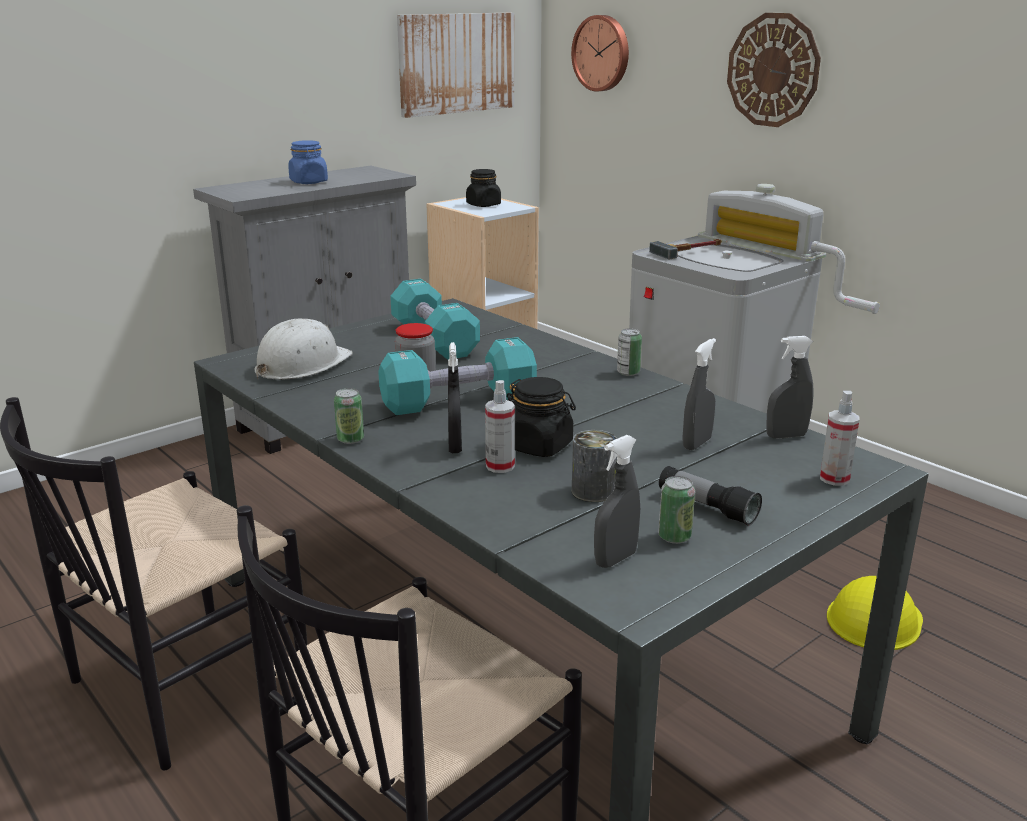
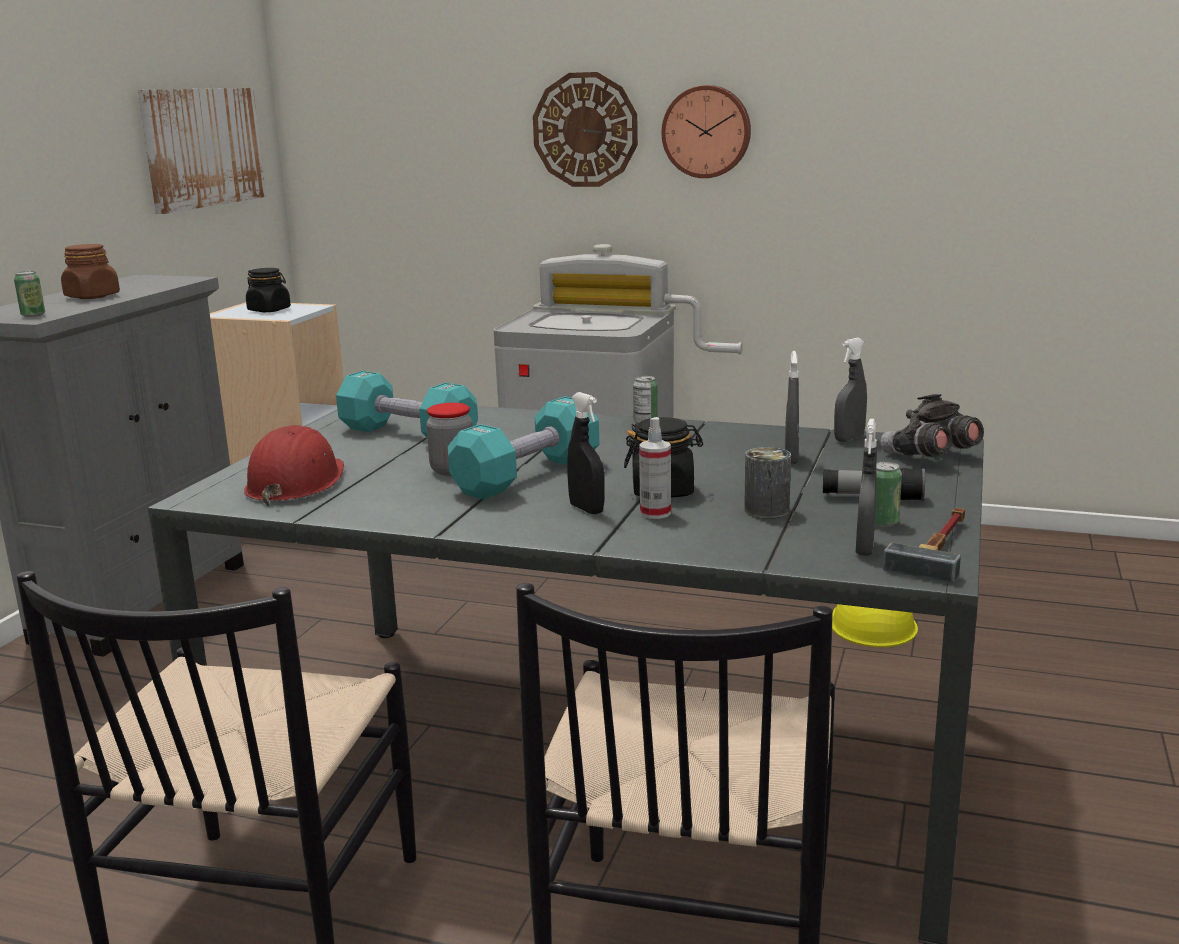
camera: 30 degrees left, 5 degrees down
white hard hat [254,319,353,380] -> red hard hat [244,425,344,506]
blue jar [288,140,328,184] -> brown jar [61,244,120,299]
can [334,388,364,444] -> can moved to [14,271,45,317]
wall clock [571,15,629,92] -> wall clock moved to [661,85,751,178]
hammer [649,239,722,259] -> hammer moved to [883,508,965,583]
spray bottle [820,391,860,486] -> grey binoculars [880,394,984,457]

